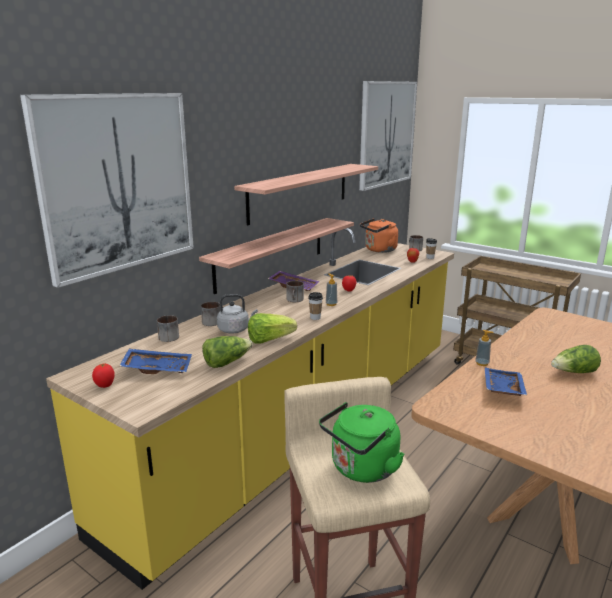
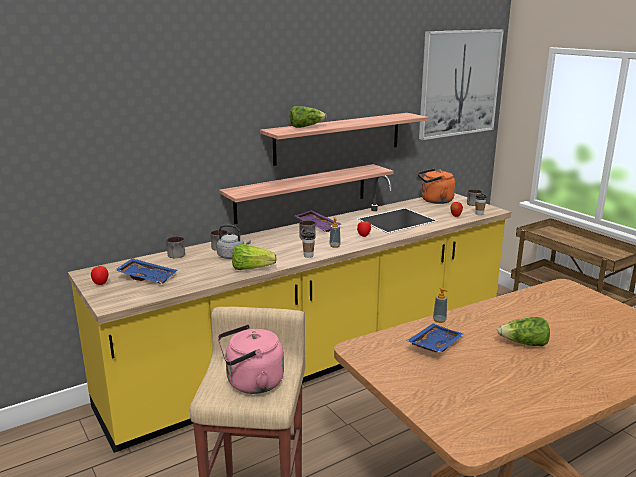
camera: 20 degrees right, 0 degrees up
picture [20,93,194,288] -> none
lettuce [202,336,253,368] -> lettuce moved to [290,106,327,128]
green kettle [319,402,405,483] -> pink kettle [218,324,284,394]

